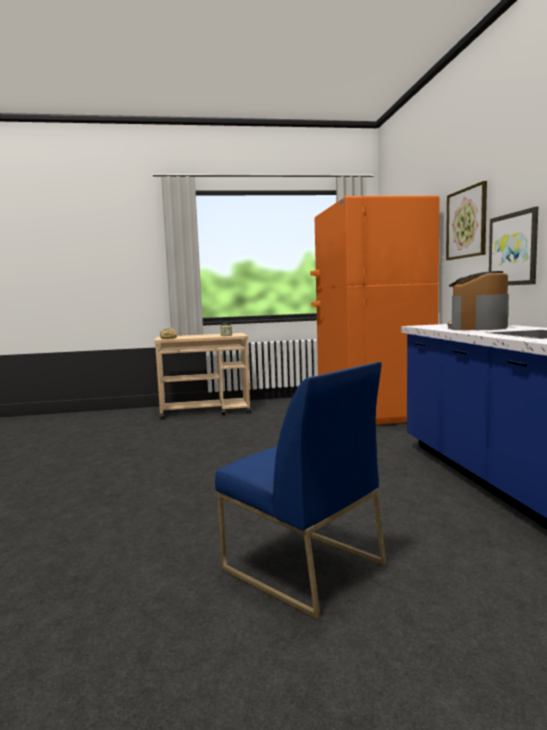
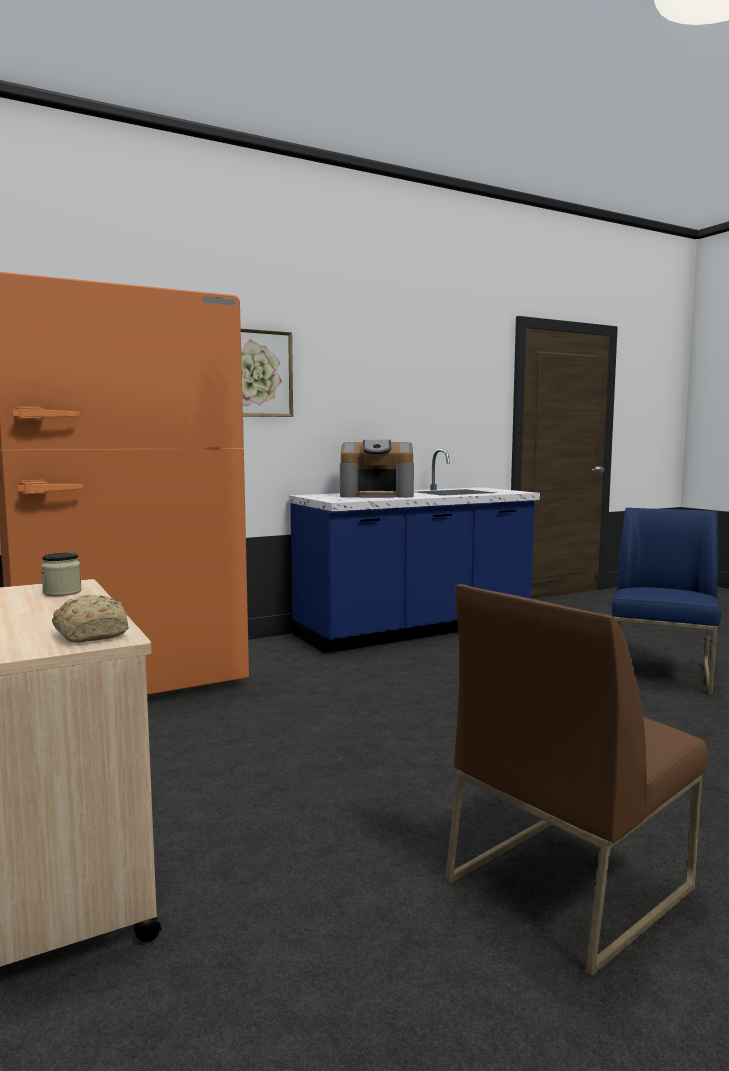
camera: 110 degrees left, 0 degrees up
picture [489,207,538,285] -> none
none -> brown chair [445,584,708,976]

